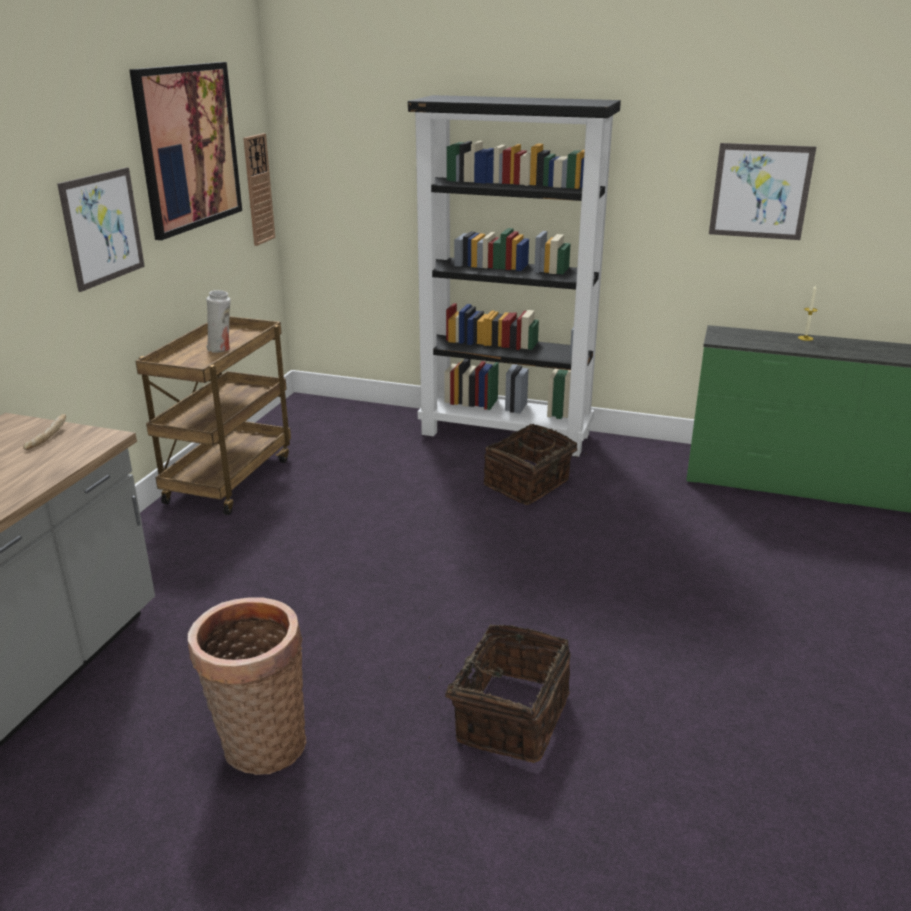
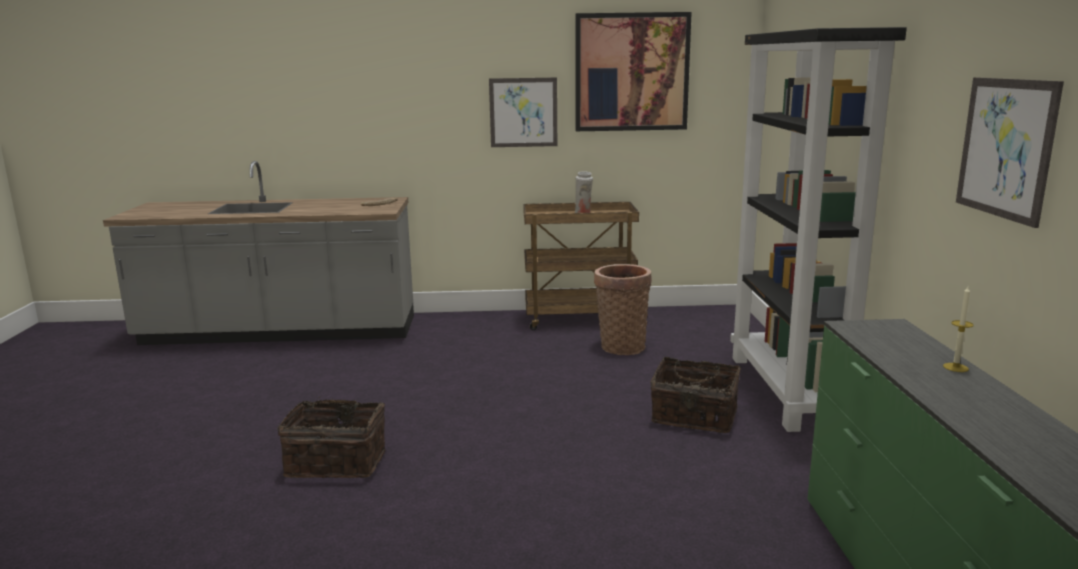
camera: 70 degrees right, 10 degrees down
basket [188,597,306,775] -> basket moved to [594,264,652,355]
wall clock [243,133,275,246] -> none

